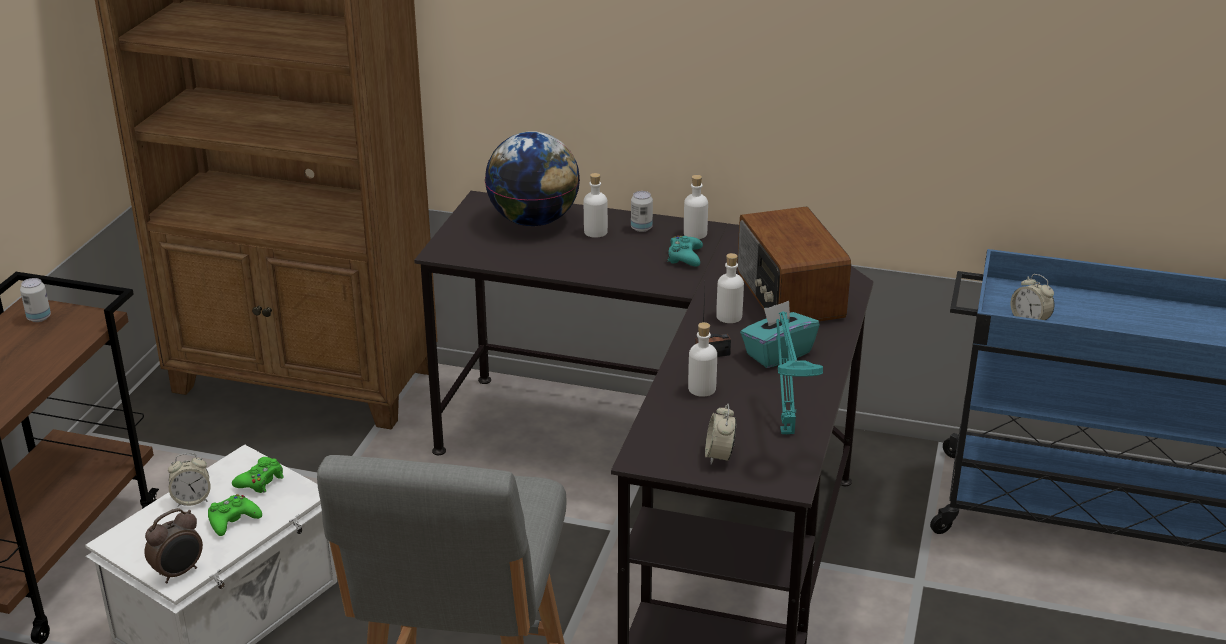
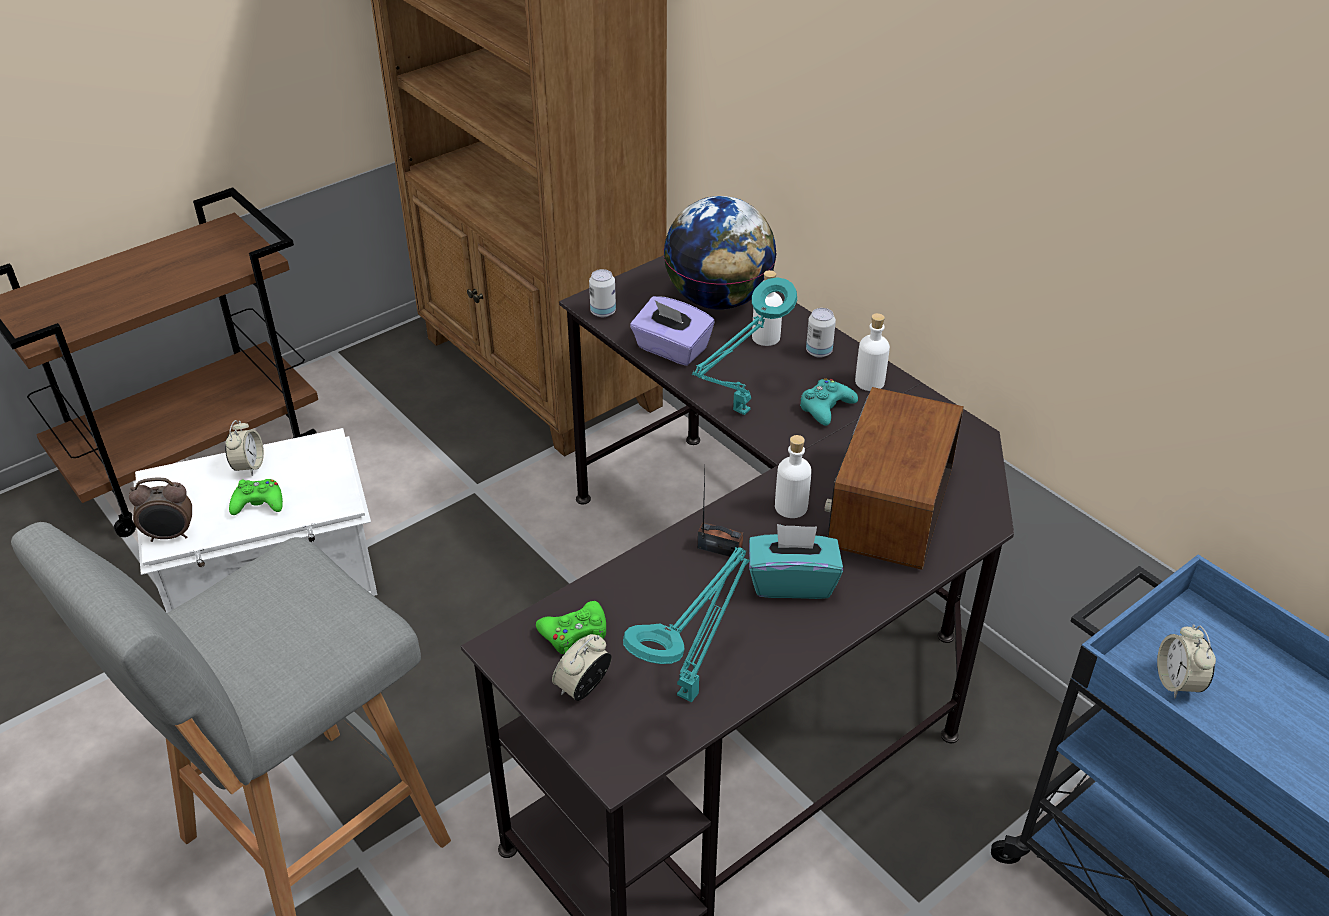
camera: 35 degrees right, 10 degrees up
can [20,278,51,322] -> can moved to [589,269,616,317]
alarm clock [168,453,211,507] -> alarm clock turned 105 degrees counterclockwise [225,420,264,476]
green game controller [232,457,284,493] -> green game controller moved to [536,601,606,654]
white bottle [688,322,717,397] -> none
none -> purple tissue box [630,296,715,366]
none -> turquoise table lamp [692,277,797,415]

